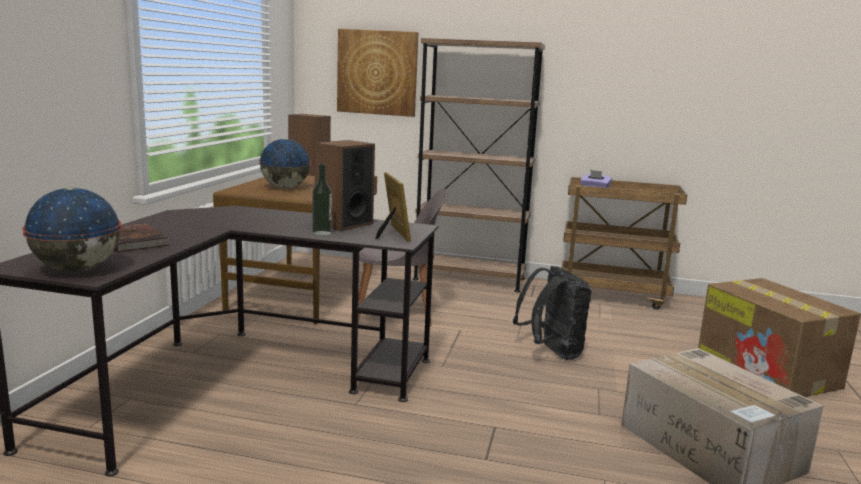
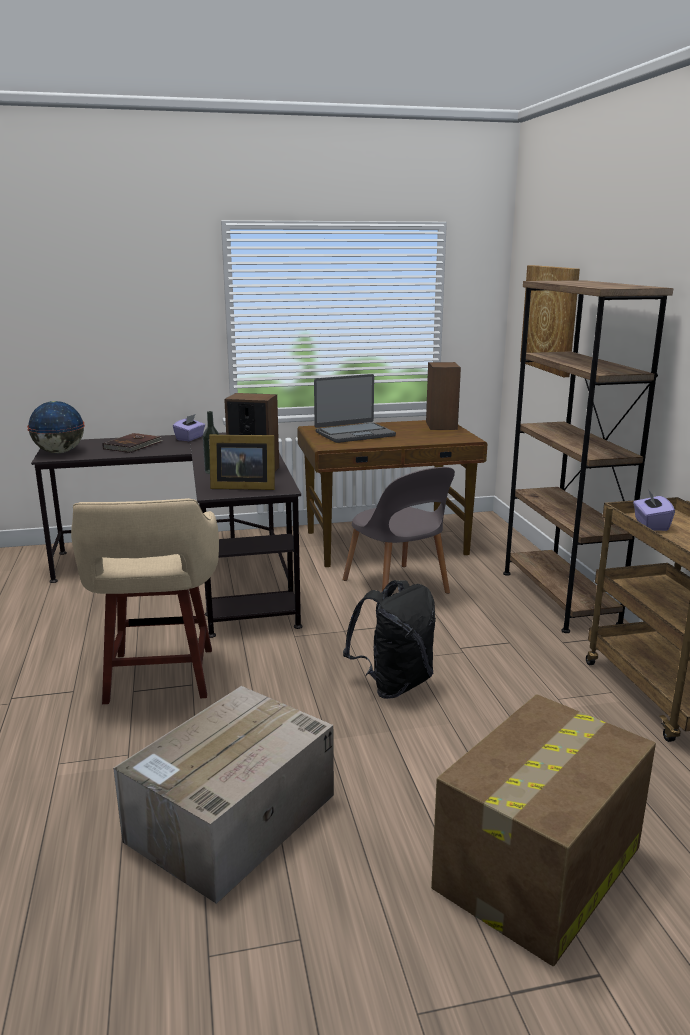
camera: 65 degrees right, 5 degrees up
globe [259,139,311,189] -> laptop [314,374,396,443]
picture frame [375,173,411,242] -> picture frame turned 45 degrees clockwise [209,435,275,490]
none -> beige stool [71,498,219,704]
none -> purple tissue box [173,414,205,441]

